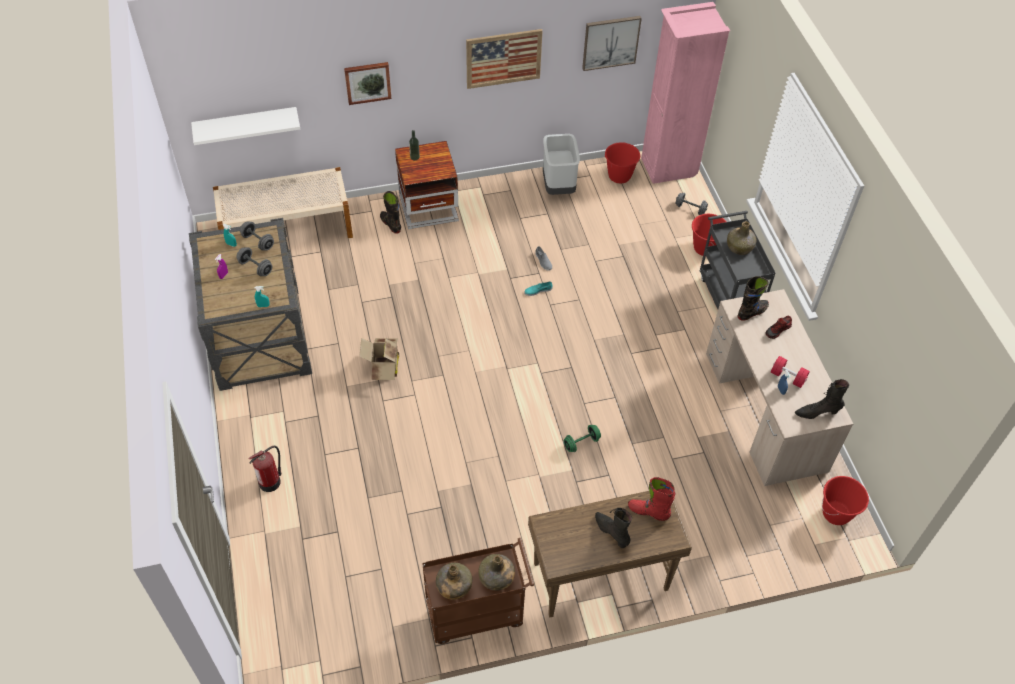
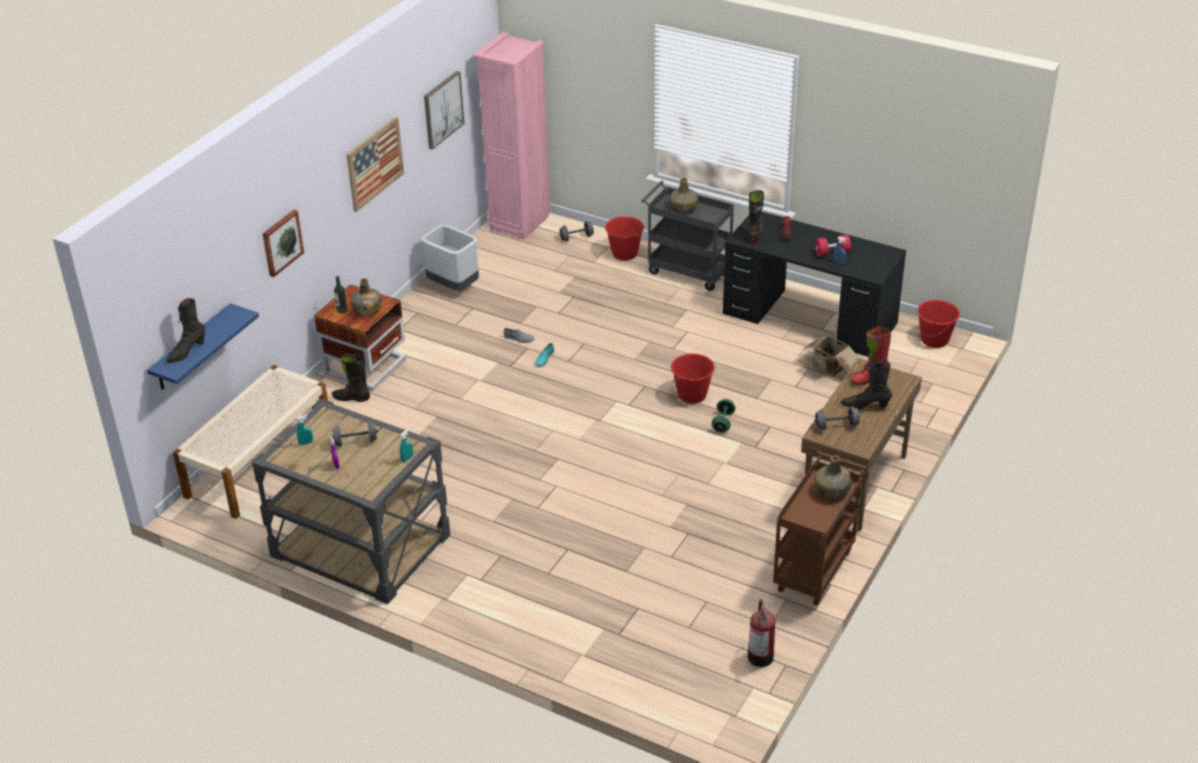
camera: 45 degrees left, 15 degrees down
white shelf [191,107,300,145] -> blue shelf [147,303,259,390]
grey dumbbell [240,221,274,251] -> grey dumbbell moved to [815,406,860,430]
fire extinguisher [248,446,281,492] -> fire extinguisher moved to [748,599,775,667]
cardboard box [359,338,399,380] -> cardboard box moved to [803,334,859,377]
green bottle [436,563,472,600] -> green bottle moved to [350,278,382,316]
red bucket [604,142,641,183] -> red bucket moved to [671,353,715,404]
beige desk [706,289,853,486] -> black desk [723,212,906,357]
black boot [795,379,849,419] -> black boot moved to [166,298,205,363]

